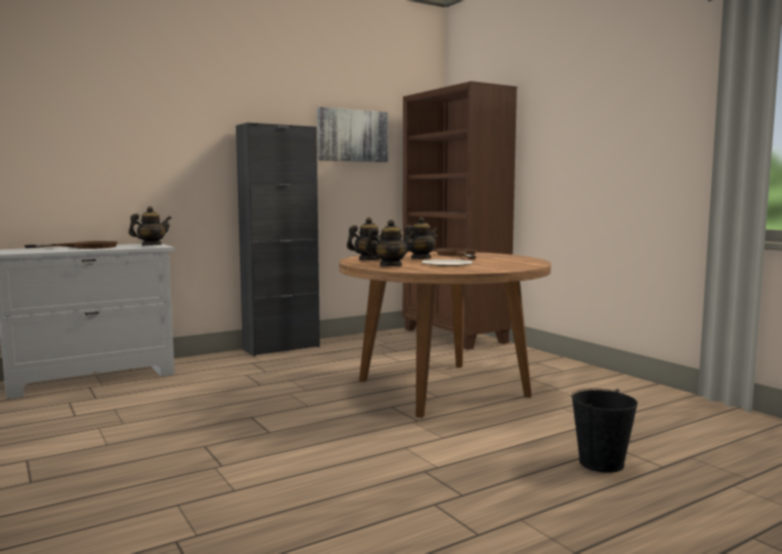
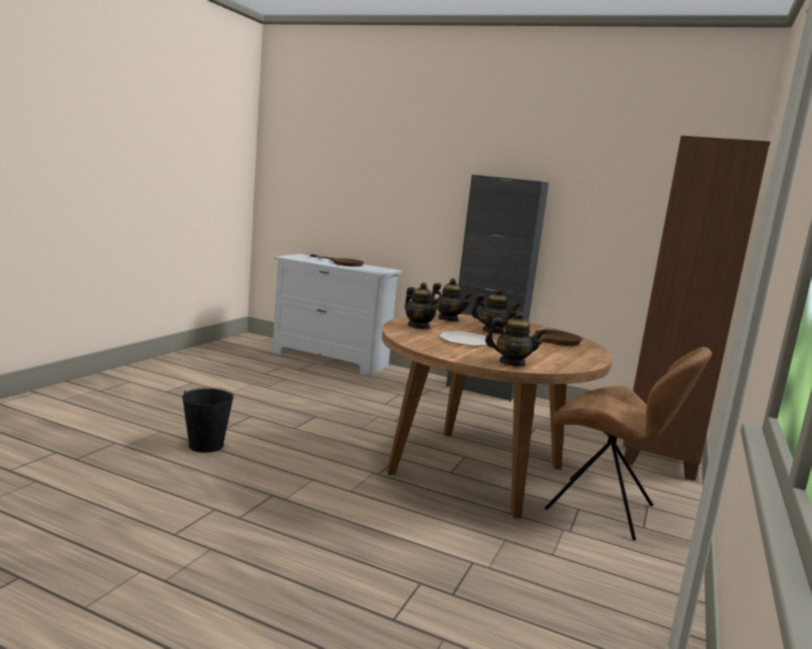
camera: 55 degrees right, 5 degrees up
teapot [129,206,171,245] -> teapot moved to [485,311,547,366]
picture [317,107,388,162] -> none
black bucket [571,388,638,473] -> black bucket moved to [182,388,234,453]
none -> brown chair [545,347,712,540]

